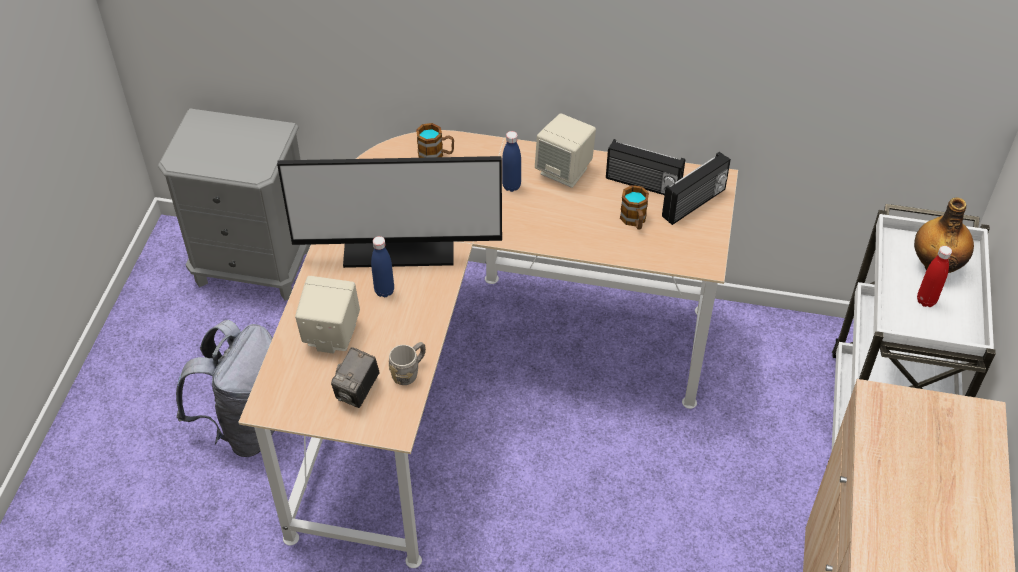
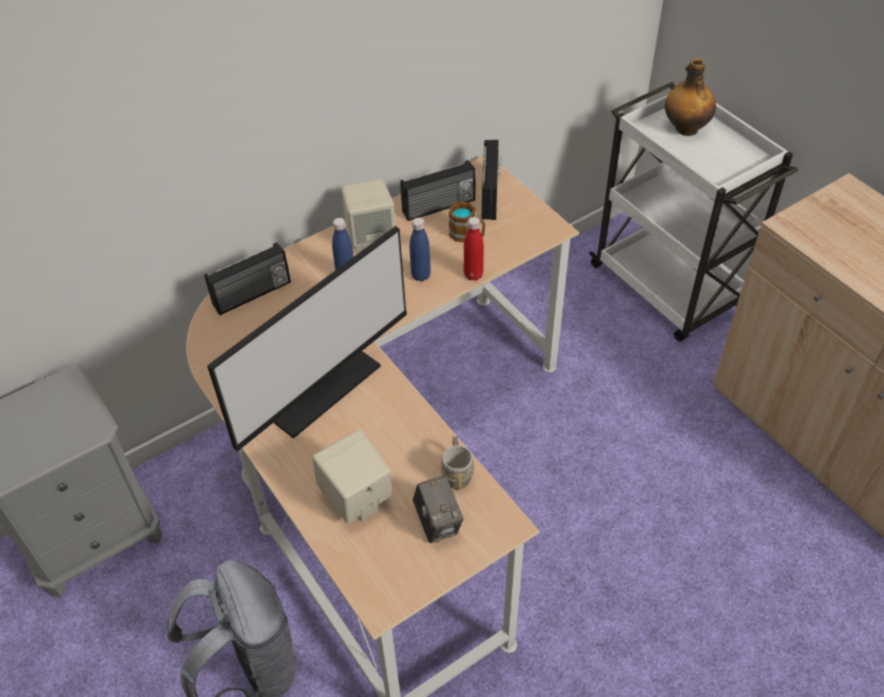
camera: 45 degrees left, 0 degrees up
blue bottle [371,236,394,297] -> blue bottle moved to [410,218,431,281]
mug [416,123,454,158] -> radio [204,242,291,315]
red bottle [917,246,952,307] -> red bottle moved to [464,217,484,281]

